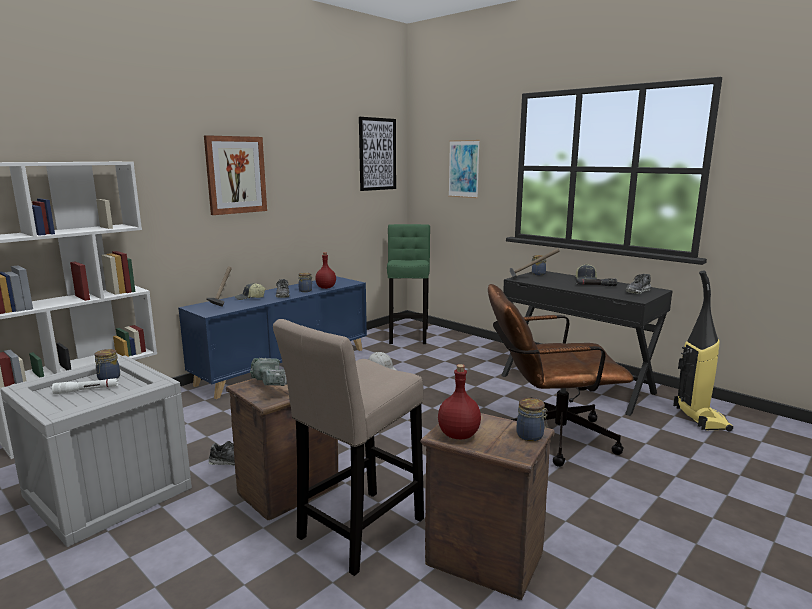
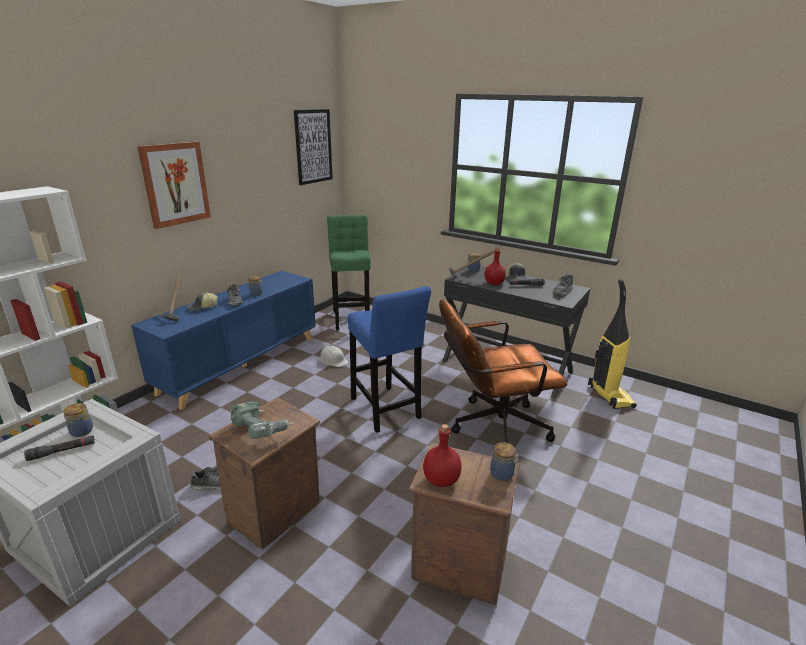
camera: 10 degrees left, 10 degrees up
white flashlight [52,378,119,394] -> black flashlight [24,436,95,461]
beige stool [273,319,424,576] -> none
red bottle [315,252,336,289] -> red bottle moved to [484,247,506,285]
picture [448,140,480,198] -> none
none -> blue stool [348,286,431,433]

